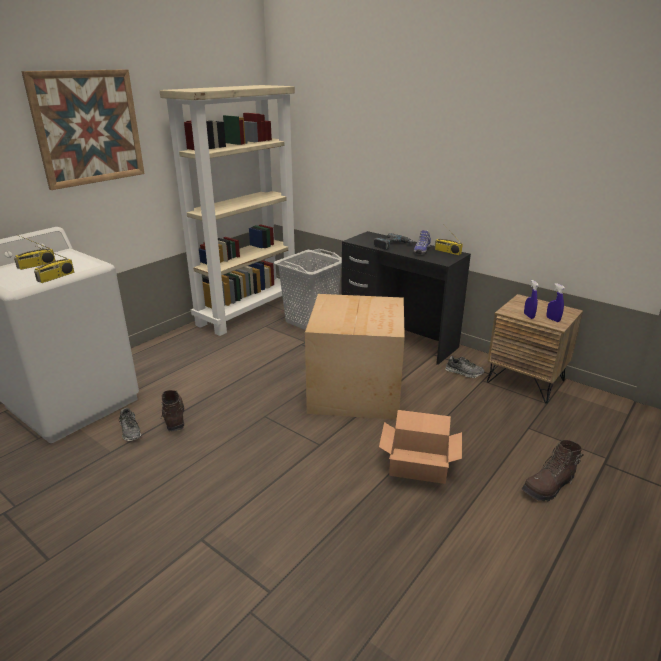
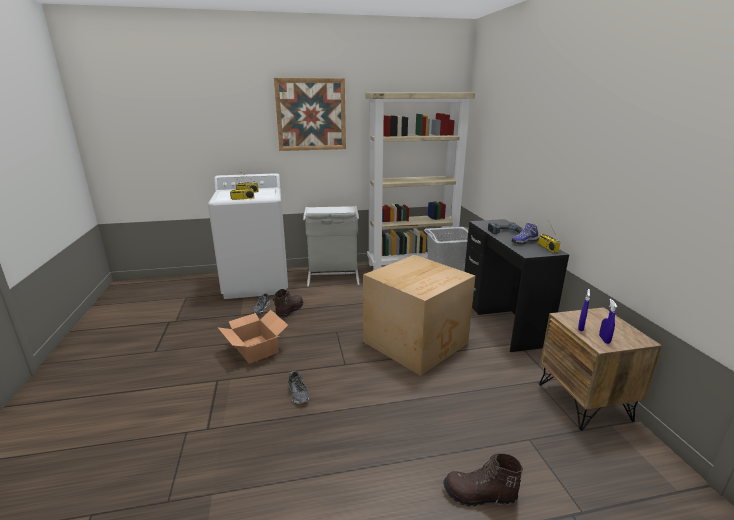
camera: 40 degrees right, 5 degrees down
cardboard box [379,410,462,484] -> cardboard box moved to [217,310,288,364]
shoe [445,356,484,378] -> shoe moved to [288,371,309,404]
none -> grey laundry basket [303,206,359,287]

